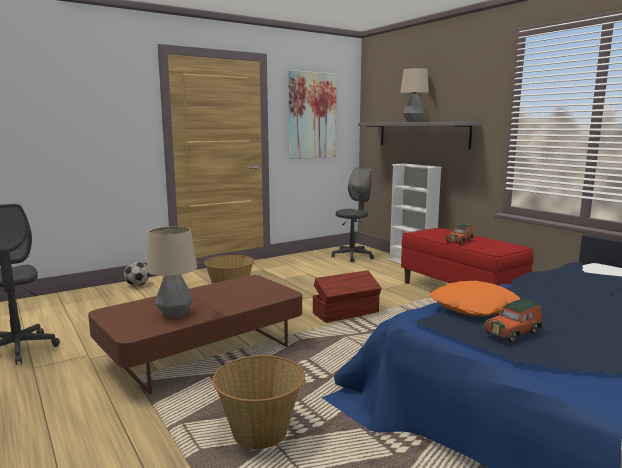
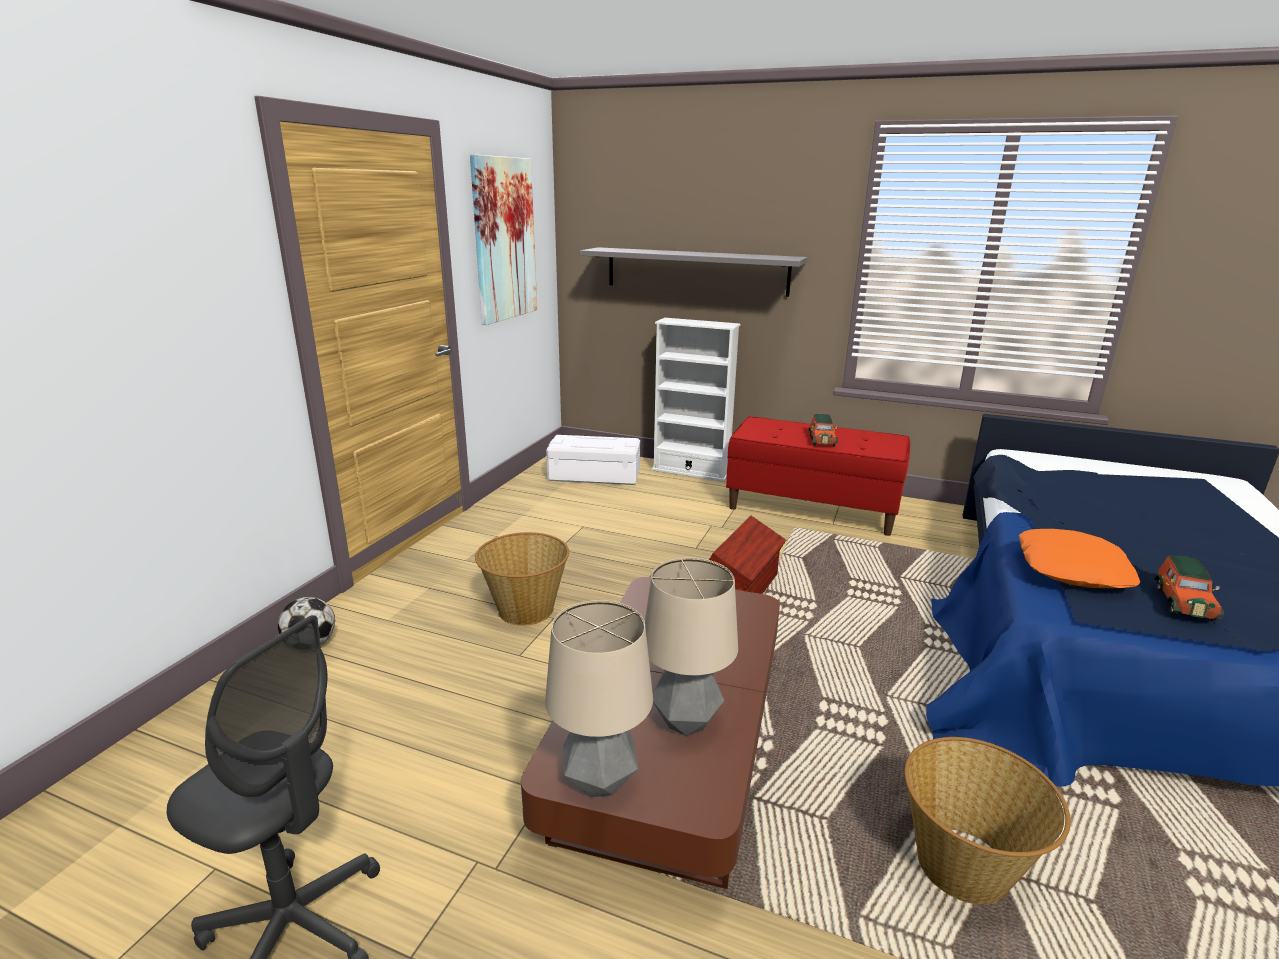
camera: 35 degrees left, 10 degrees up
grey office chair [331,167,374,262] -> white storage box [546,435,640,485]
table lamp [400,68,429,122] -> table lamp moved to [545,600,653,797]

